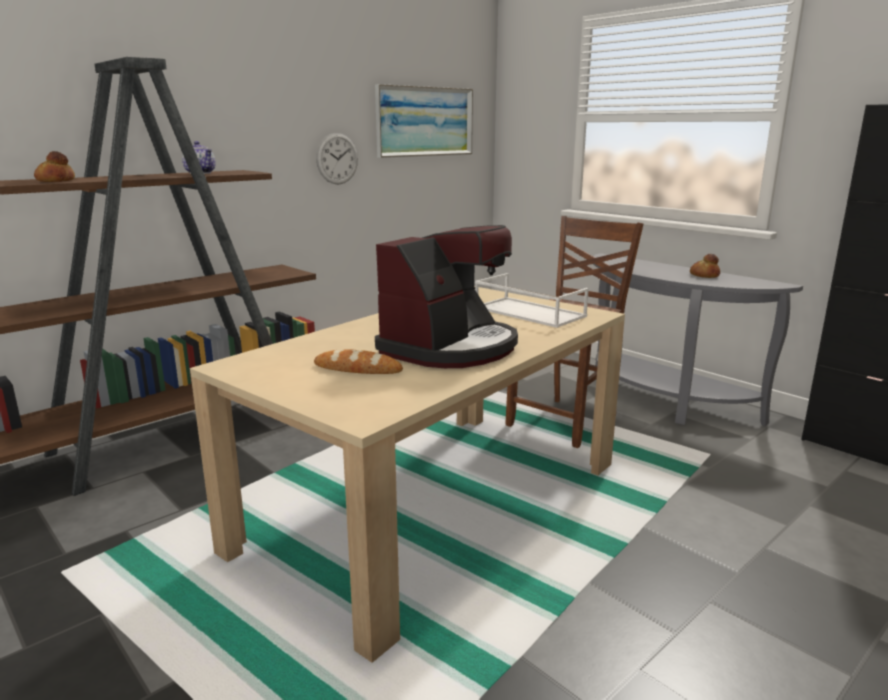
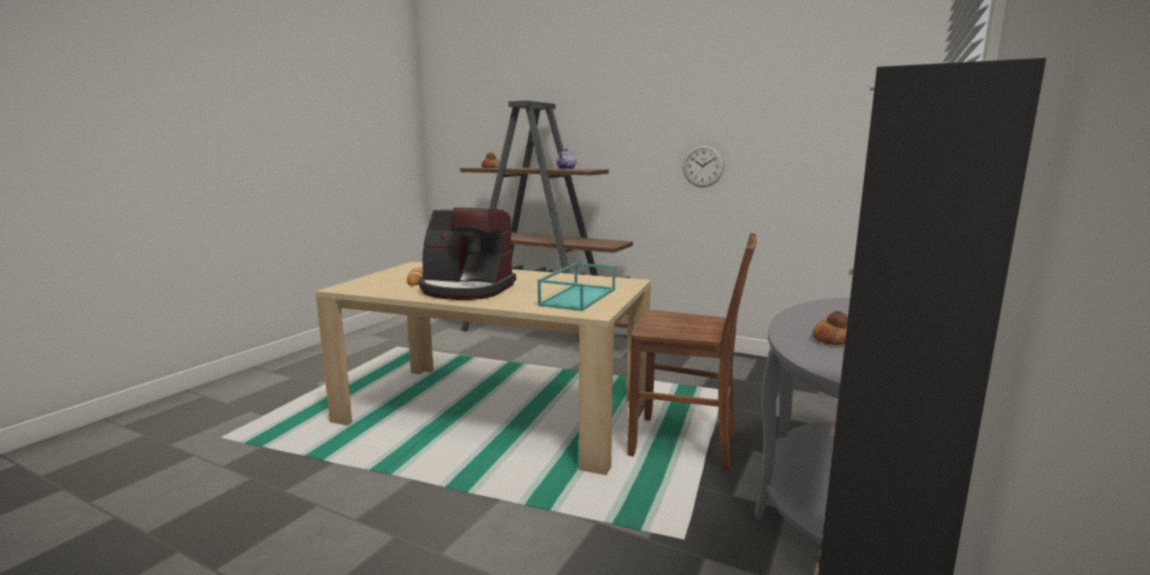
camera: 70 degrees right, 5 degrees down
picture [375,84,473,158] -> none
white tray [475,273,589,328] -> turquoise tray [537,263,615,311]

